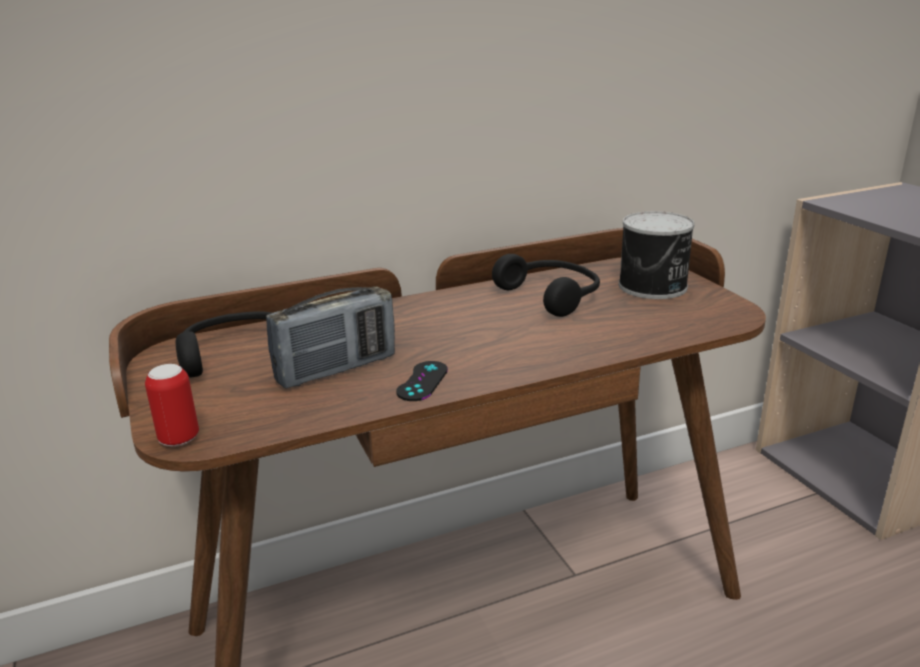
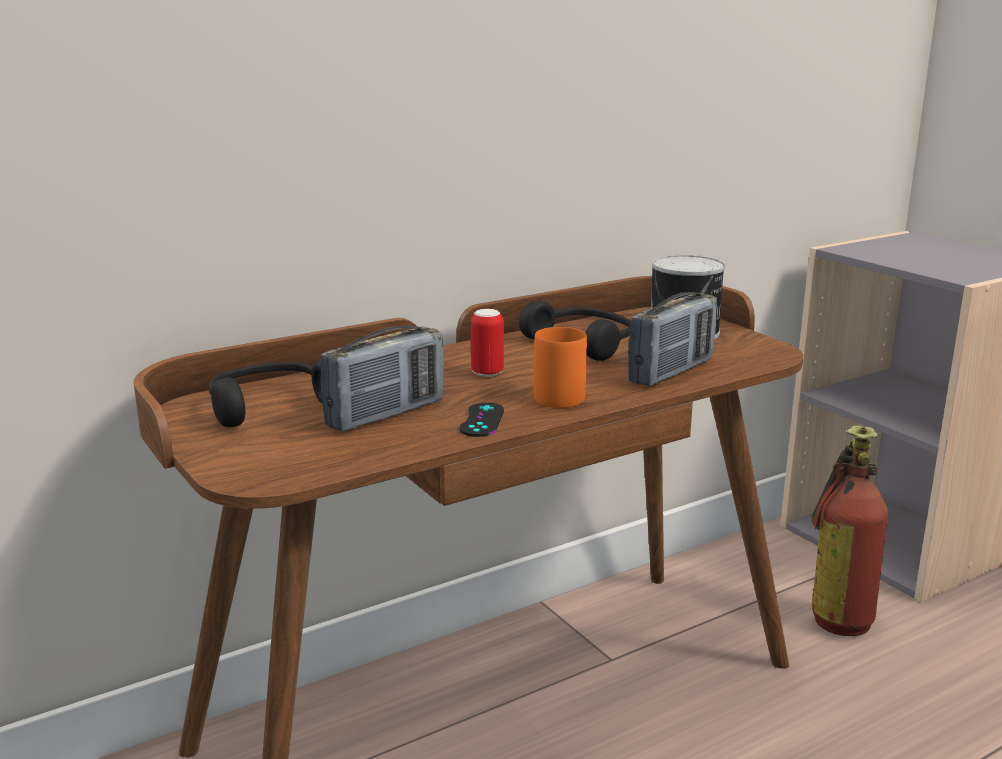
camera: 10 degrees left, 5 degrees down
can [145,364,199,447] -> can moved to [471,309,504,377]
none -> orange mug [534,327,587,408]
none -> radio [628,292,717,386]
none -> fire extinguisher [811,426,888,636]

